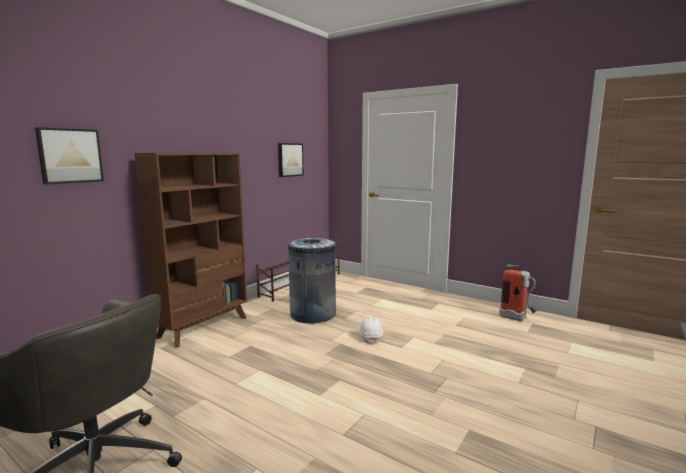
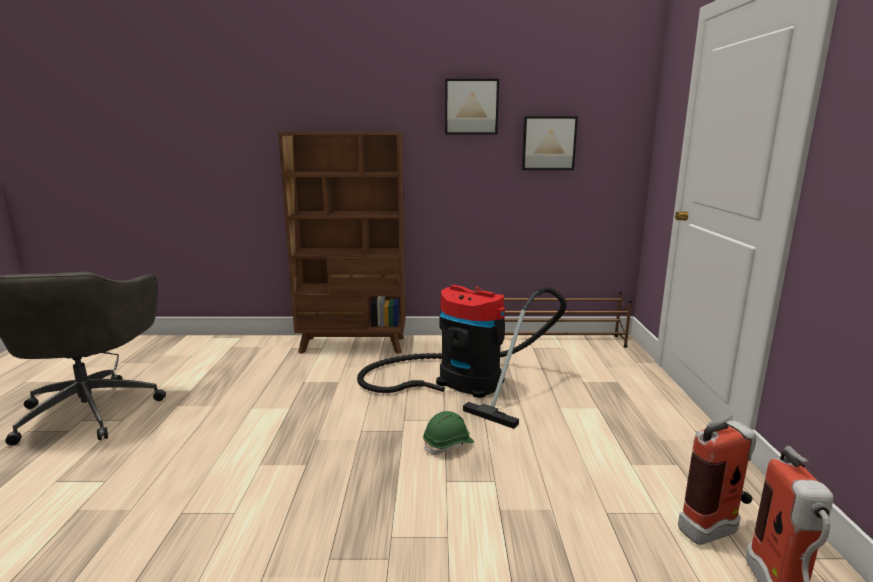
camera: 55 degrees right, 5 degrees up
picture [35,127,104,184] -> picture moved to [445,79,499,135]
grey trash can [288,238,336,323] -> vacuum cleaner [357,285,567,429]
white hard hat [359,317,383,345] -> green hard hat [423,411,474,455]
none -> fire extinguisher [678,415,756,545]

